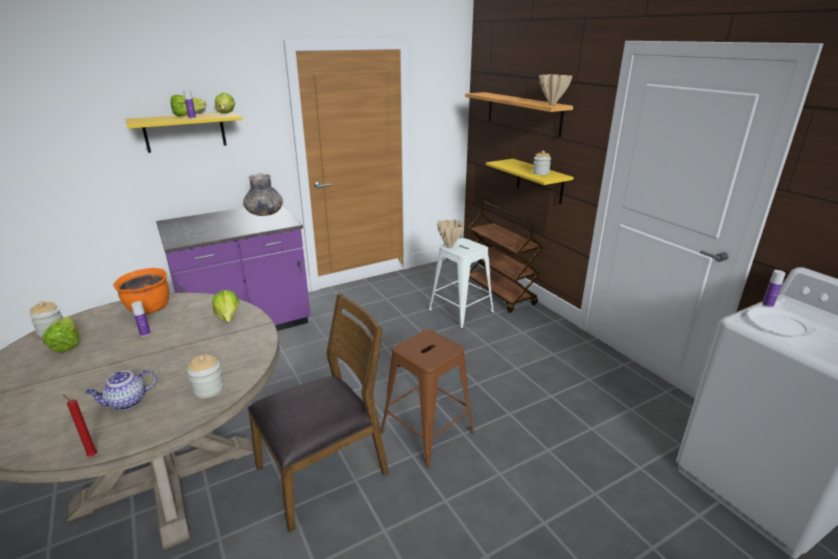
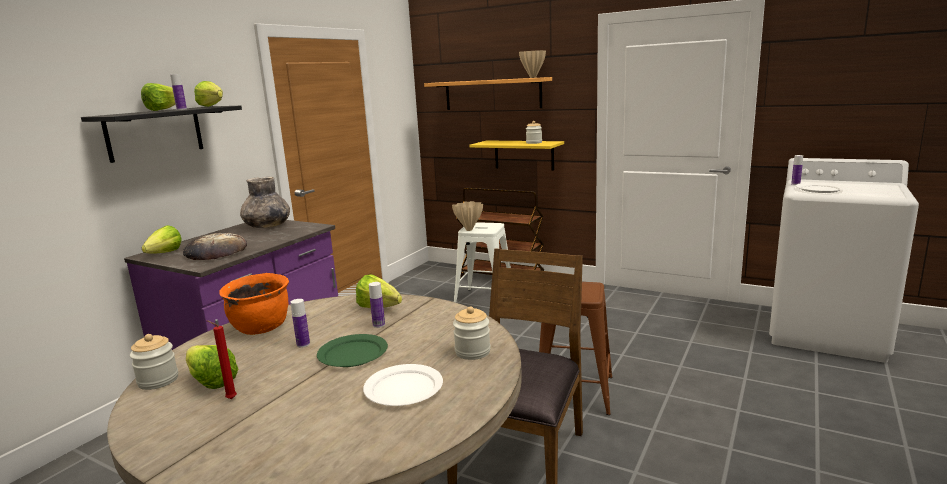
camera: 30 degrees left, 10 degrees down
red candle [62,394,97,457] -> red candle moved to [206,320,237,399]
teapot [85,370,157,410] -> white plate [363,364,443,406]
yellow shelf [125,112,242,153] -> black shelf [81,106,242,163]
none -> lettuce [142,225,182,254]
none -> bread [183,233,247,260]
none -> green plate [317,334,388,367]
none -> bottle [369,282,385,328]

